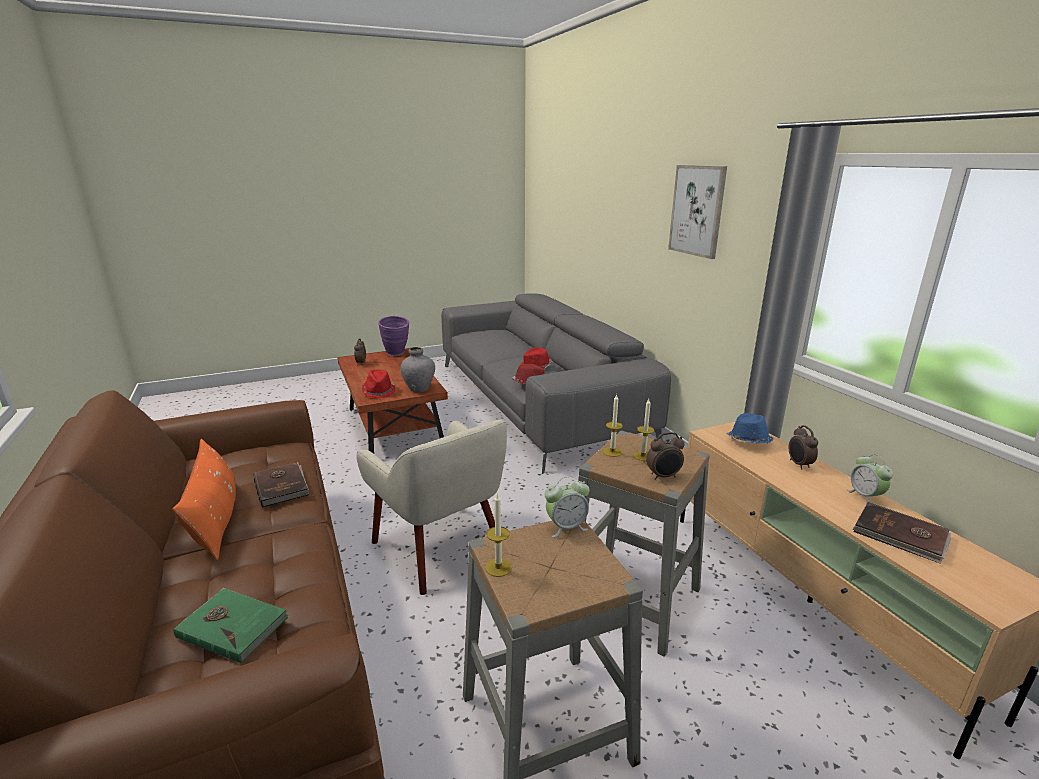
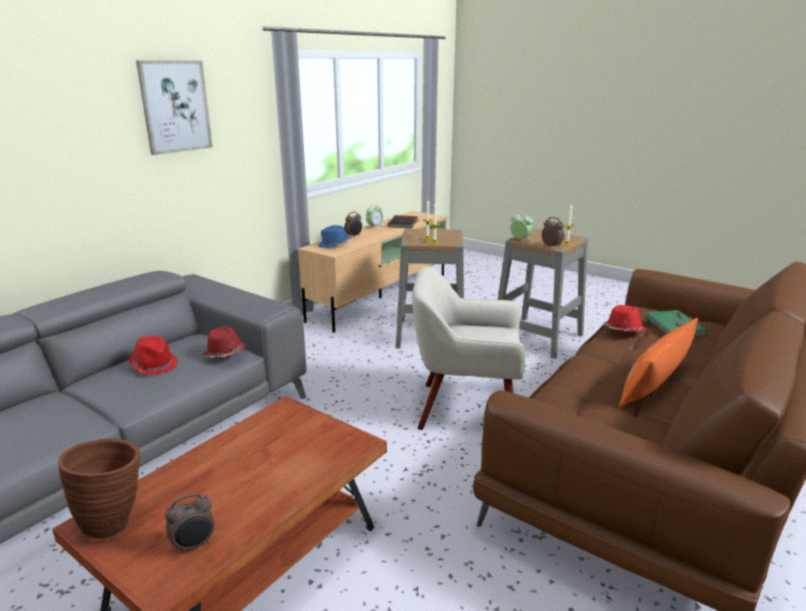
camera: 120 degrees left, 0 degrees up
brown book [253,462,309,508] -> none
beige armchair [356,420,507,595] -> beige armchair turned 105 degrees counterclockwise [412,266,526,430]
red hat [362,369,395,398] -> red hat moved to [603,305,647,332]
purple vase [378,316,409,356] -> brown vase [58,438,140,541]
grey vase [400,347,435,393] -> none
alarm clock [646,432,684,480] -> alarm clock moved to [542,217,564,248]

